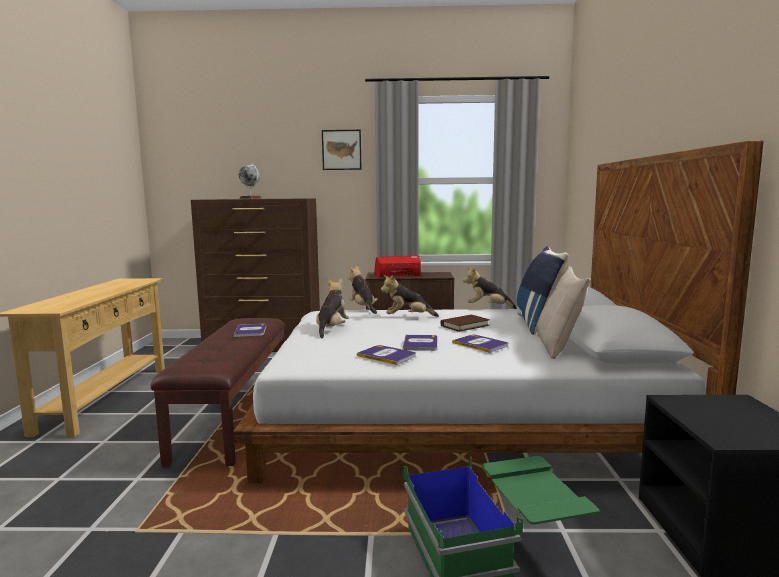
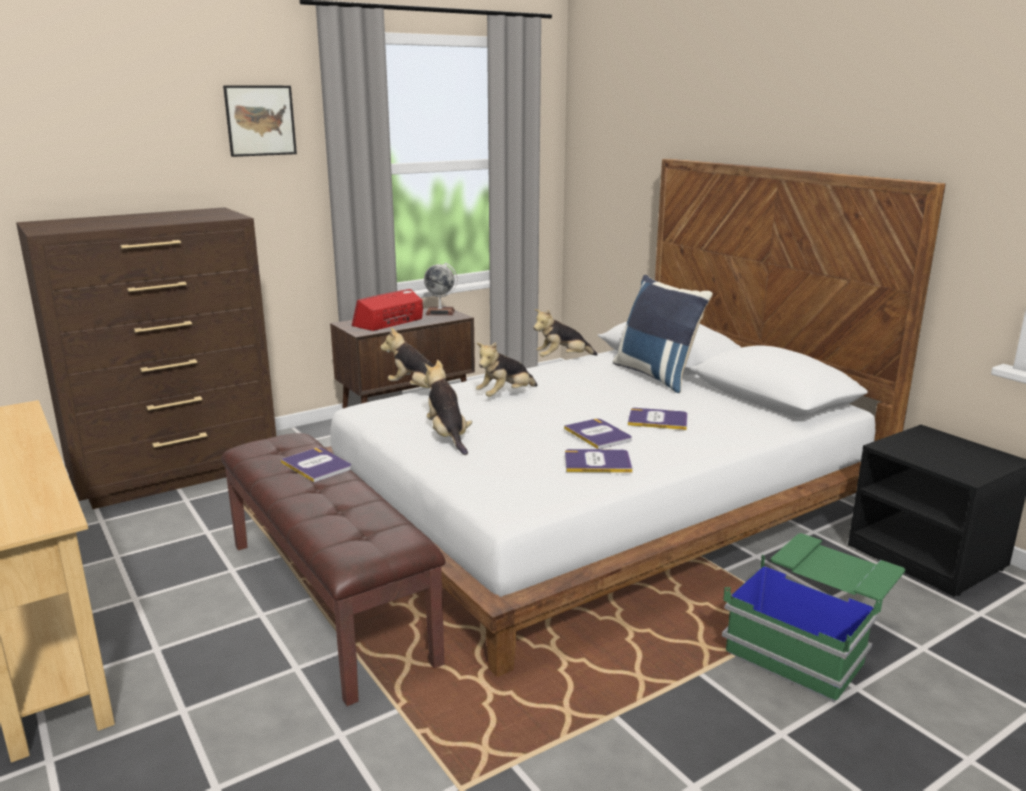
camera: 35 degrees left, 10 degrees up
globe [239,163,262,199] -> globe moved to [424,263,457,315]
brown book [440,315,490,332] -> none
beige pillow [537,266,591,359] -> none

